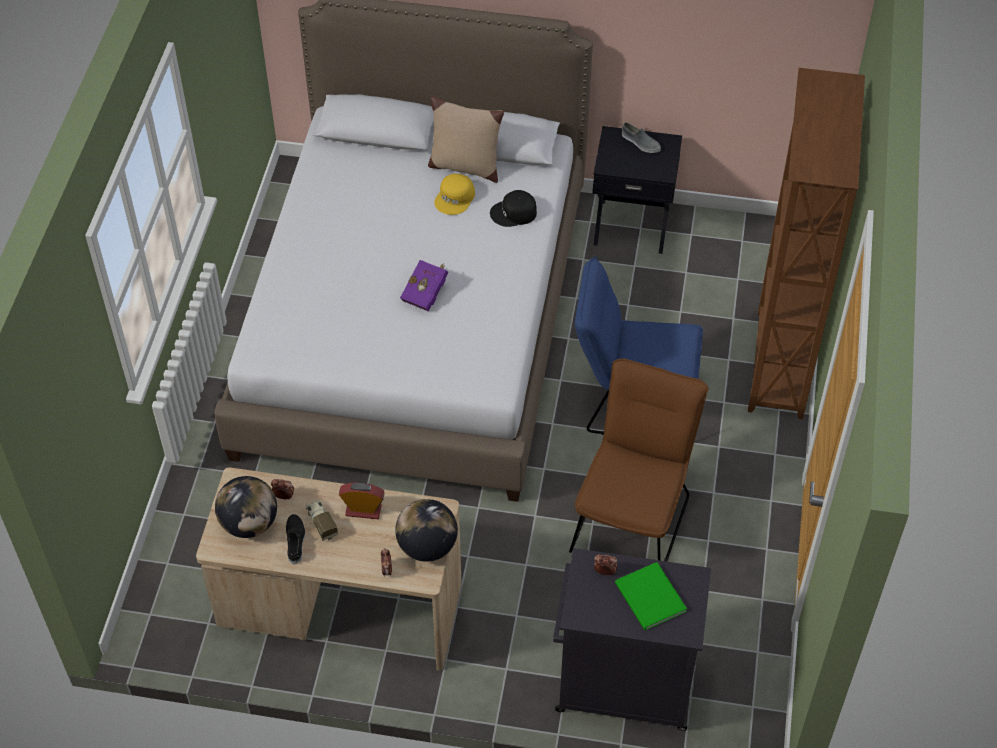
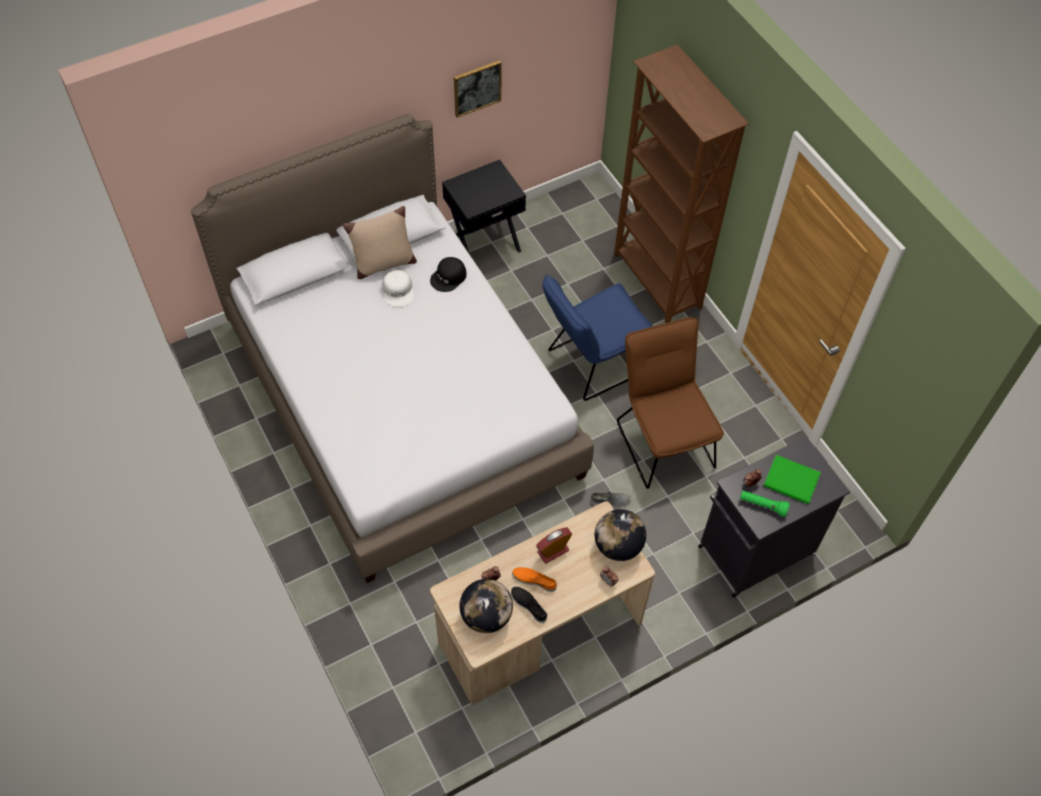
camera: 40 degrees left, 5 degrees up
toy truck [306,500,338,541] -> orange shoe [512,567,557,592]
purple book [400,260,448,312] -> none
yellow cap [434,174,475,215] -> white cap [382,270,414,307]
grey shoe [622,122,661,153] -> grey shoe moved to [591,492,631,508]
none -> picture [454,60,501,118]
none -> green flashlight [740,490,790,517]

